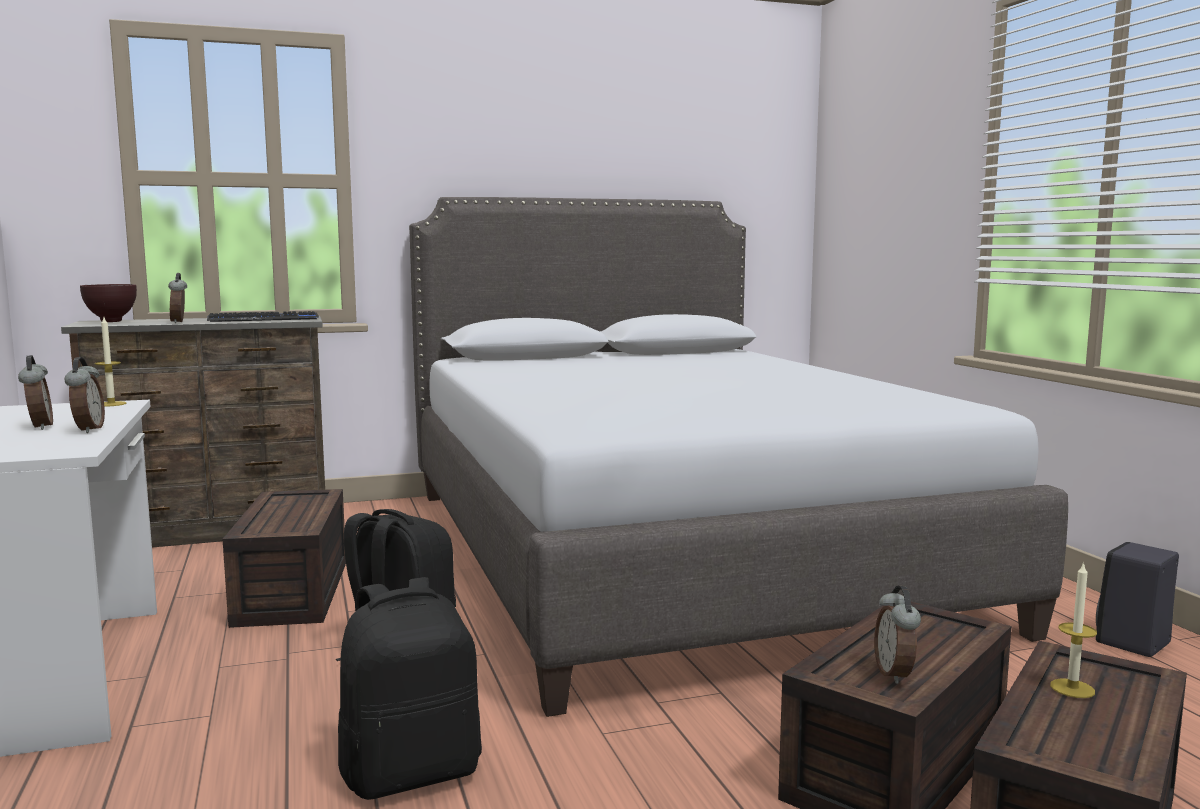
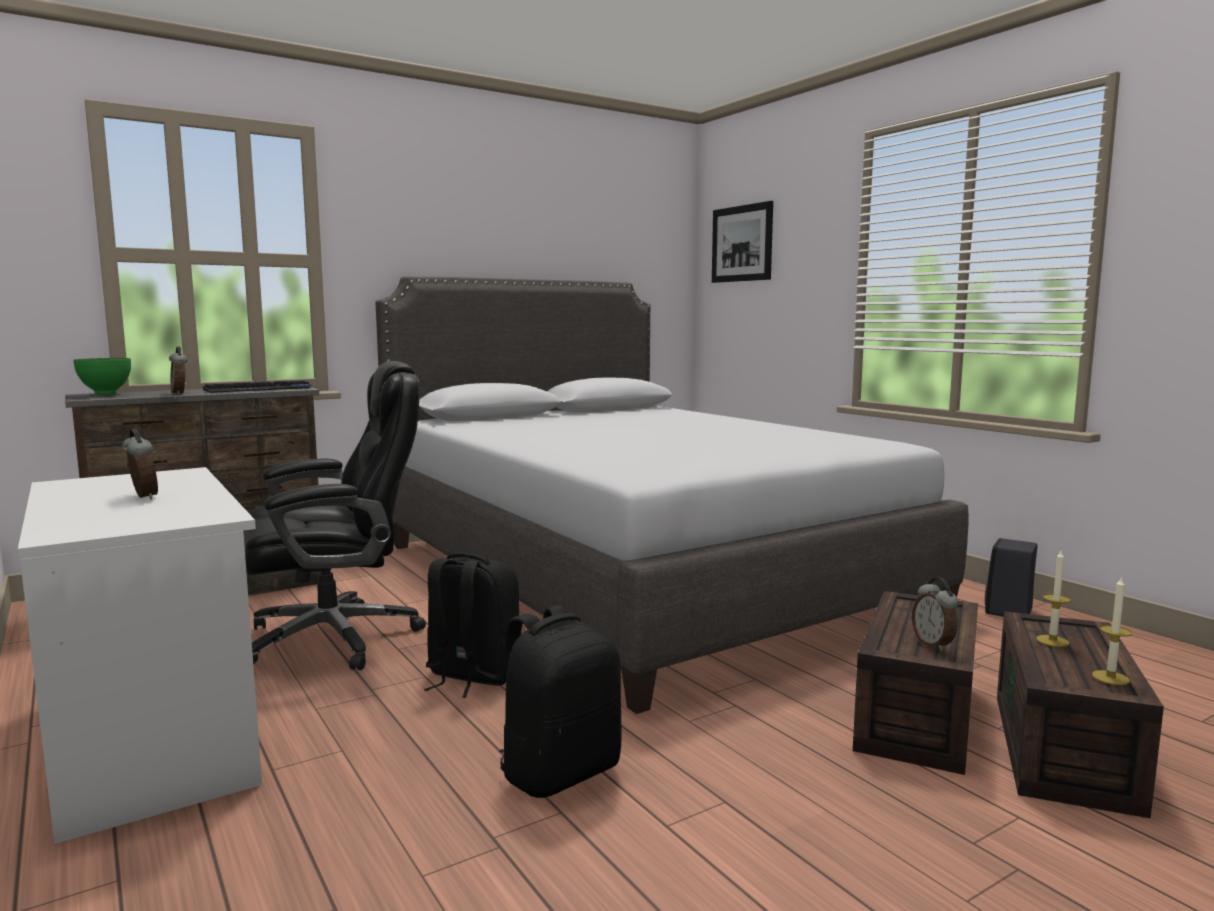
camera: 15 degrees left, 0 degrees up
alarm clock [65,357,105,433] -> none
brown bowl [80,284,137,322] -> green bowl [73,358,131,395]
candle [95,317,126,407] -> candle moved to [1092,576,1132,685]
brown storage box [223,489,346,628] -> black office chair [244,361,426,670]
none -> picture [712,201,773,283]

